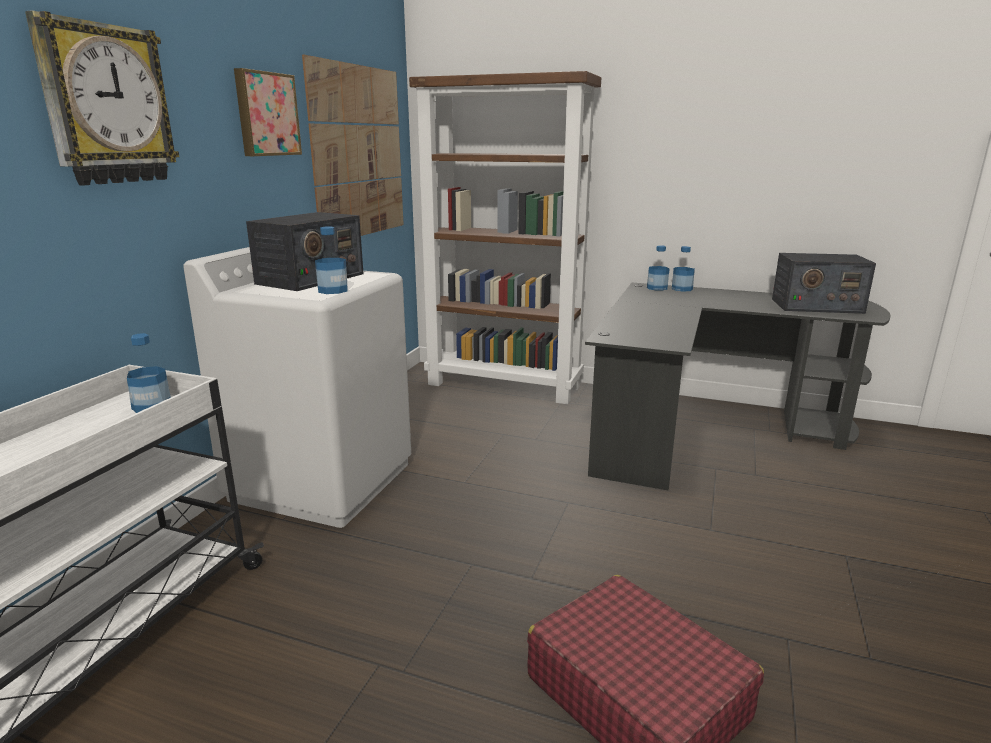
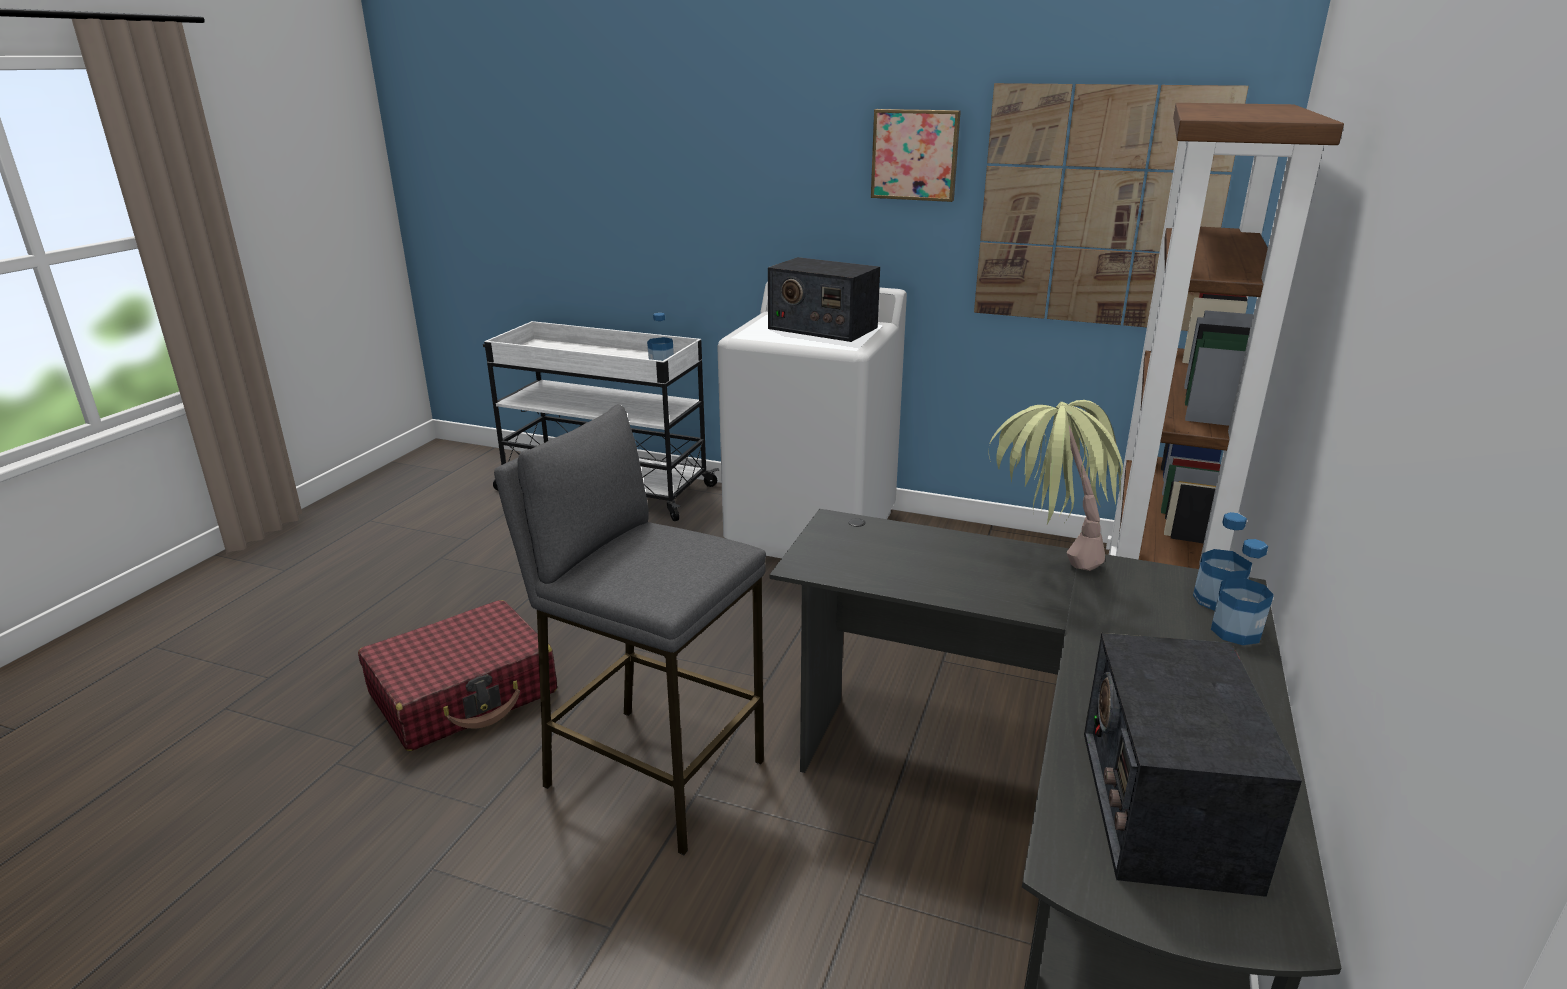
camera: 90 degrees right, 5 degrees up
wall clock [25,10,179,185] -> none
bottle [315,226,348,294] -> none
none -> grey stool [494,404,766,855]
none -> potted plant [988,400,1123,571]

